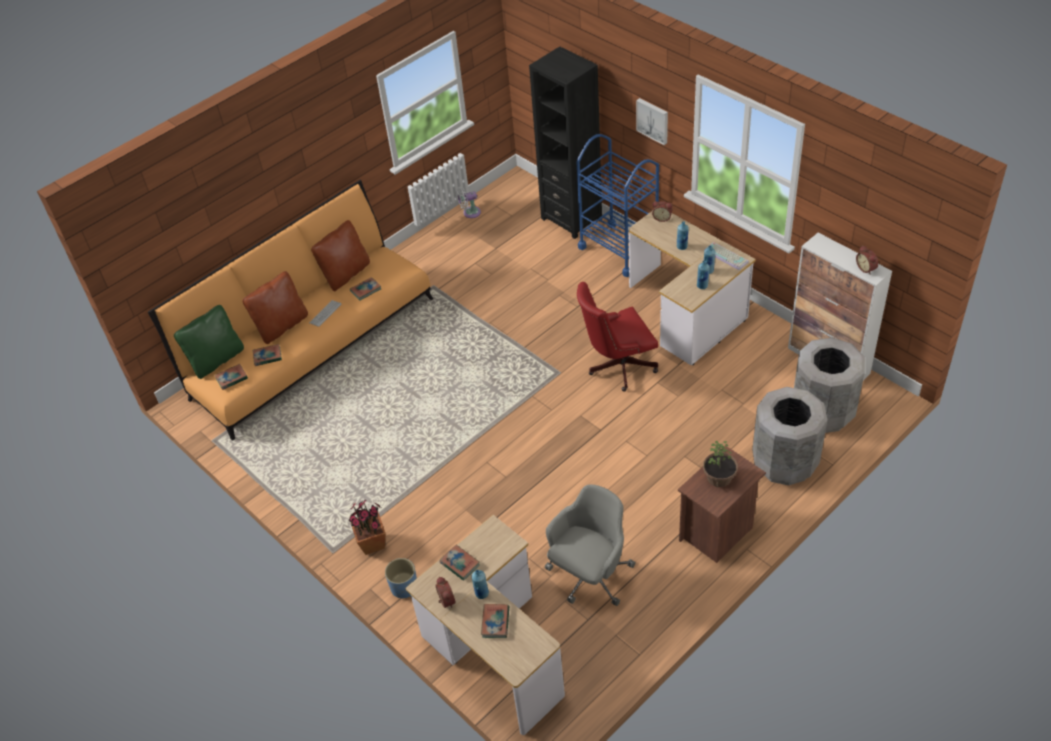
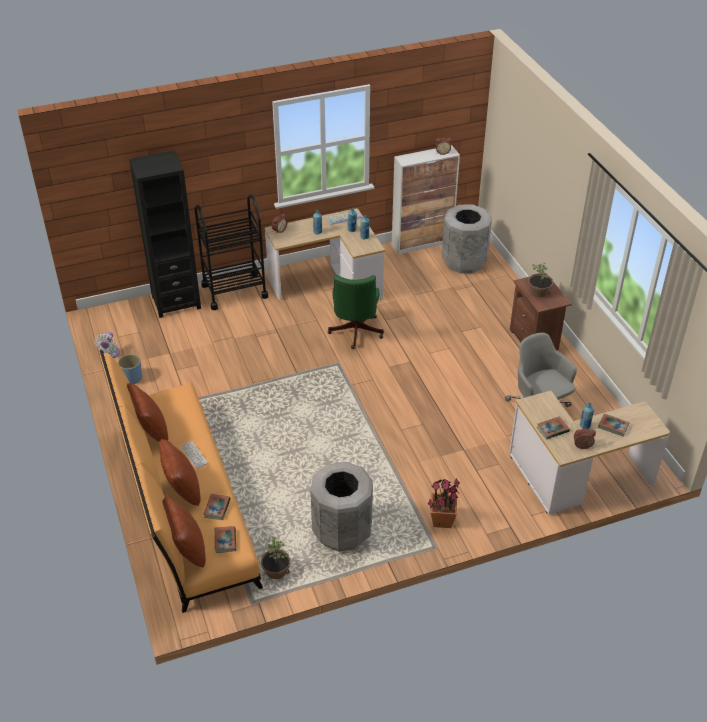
camera: 70 degrees left, 5 degrees down
green pillow [174,305,244,379] -> brown pillow [162,496,206,568]
book [350,277,381,300] -> none
blue planter [385,558,417,598] -> blue planter moved to [118,354,142,384]
blue cart [576,134,659,277] -> black cart [194,194,268,310]
red office chair [577,282,658,392] -> green office chair [328,275,384,349]
picture [636,98,668,145] -> none
grey trash can [752,387,828,486] -> grey trash can moved to [310,462,373,552]
none -> potted plant [261,537,290,579]

